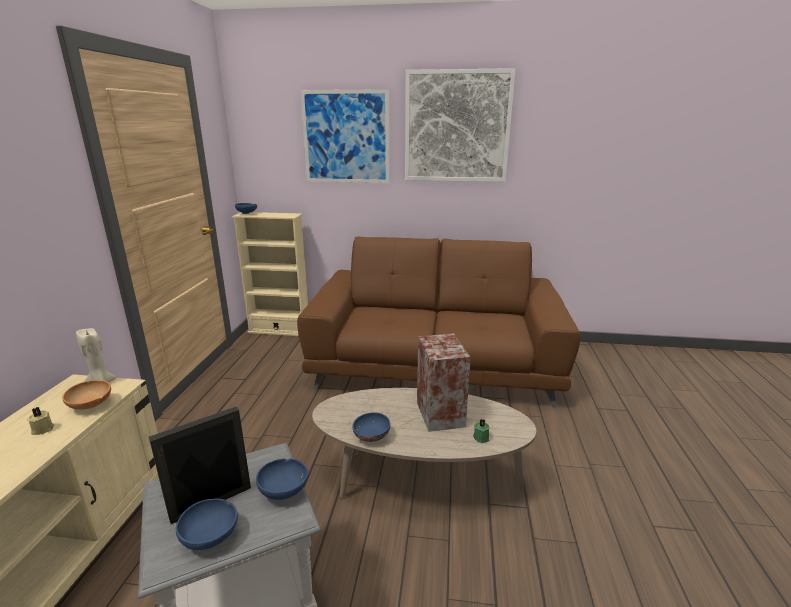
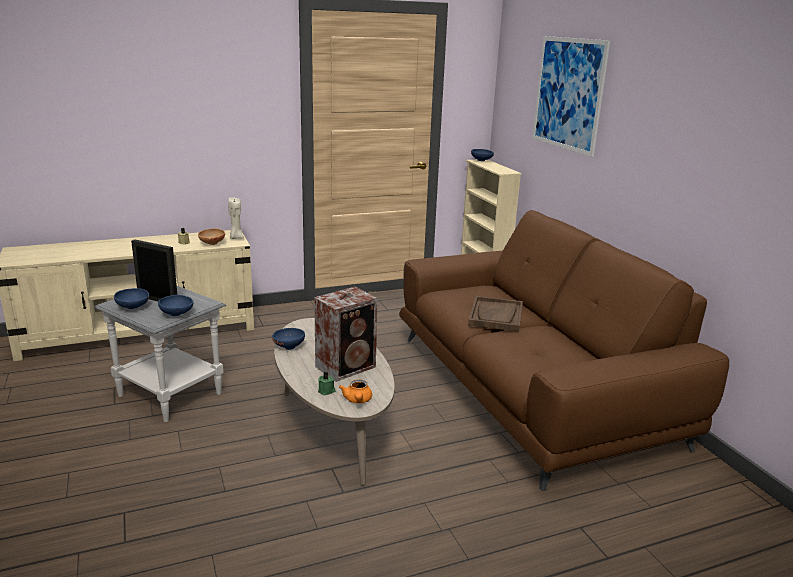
camera: 60 degrees right, 0 degrees up
picture [405,68,516,182] -> none
none -> orange teapot [339,379,372,403]
none -> brown tray [468,296,523,332]

